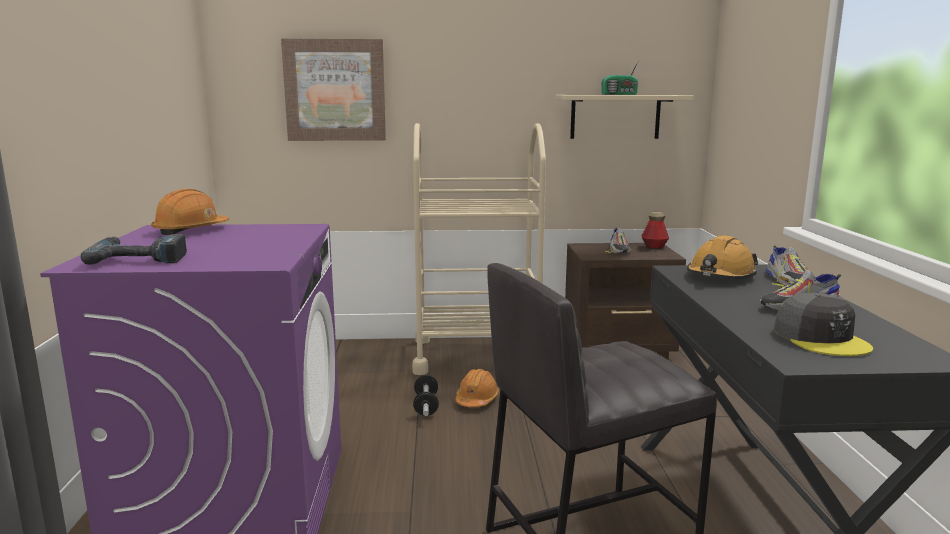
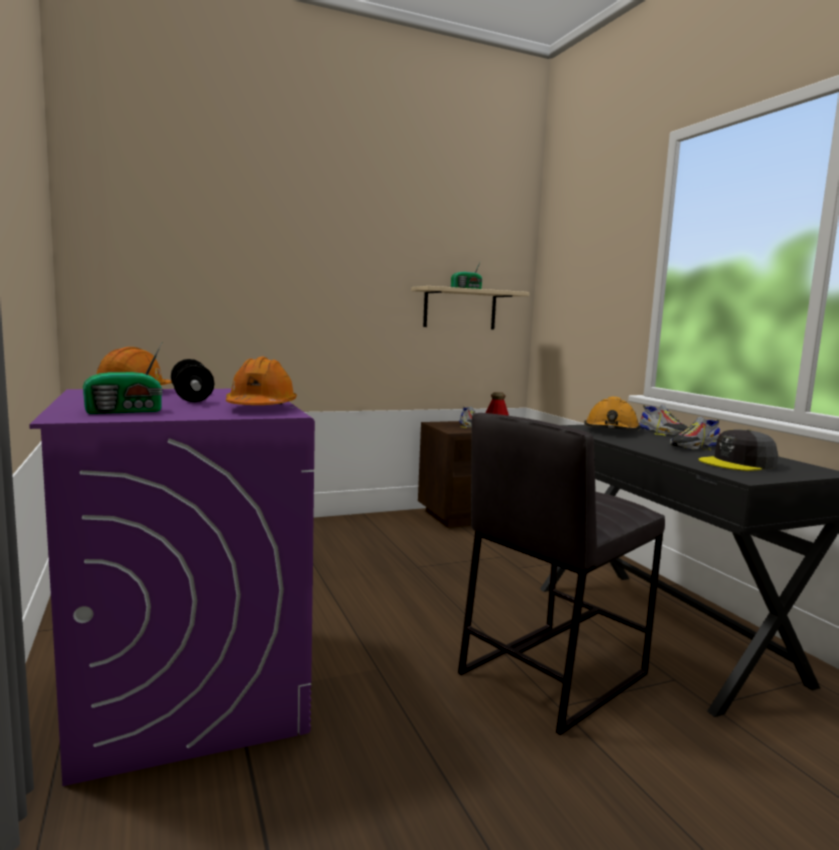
camera: 20 degrees left, 5 degrees down
power drill [81,234,187,265] -> radio [83,342,163,414]
picture [281,39,386,141] -> none
beige cart [412,123,546,375] -> none
dumbbell [413,375,439,416] -> dumbbell moved to [171,359,214,402]
orange hard hat [455,369,499,407] -> orange hard hat moved to [226,356,297,405]
grey cap [774,293,873,356] -> grey cap turned 105 degrees clockwise [699,429,778,471]

